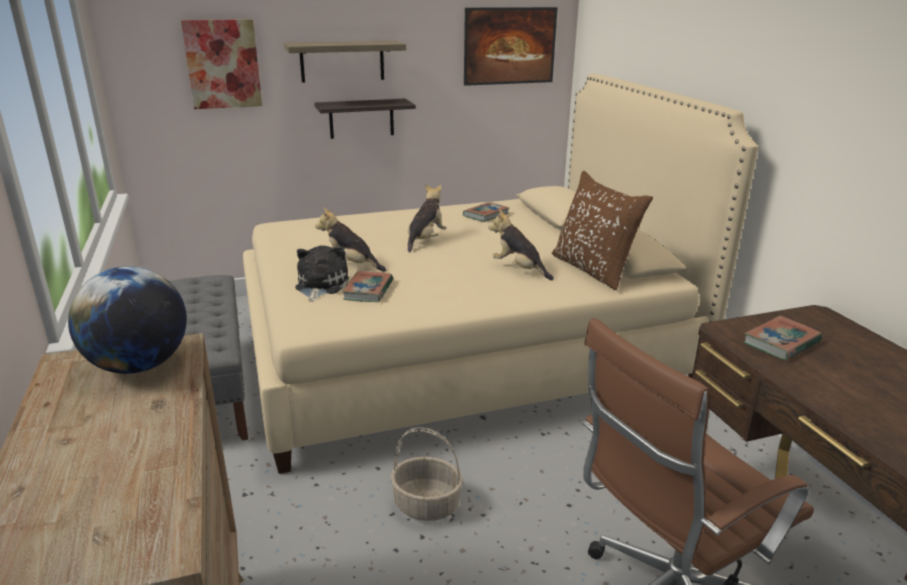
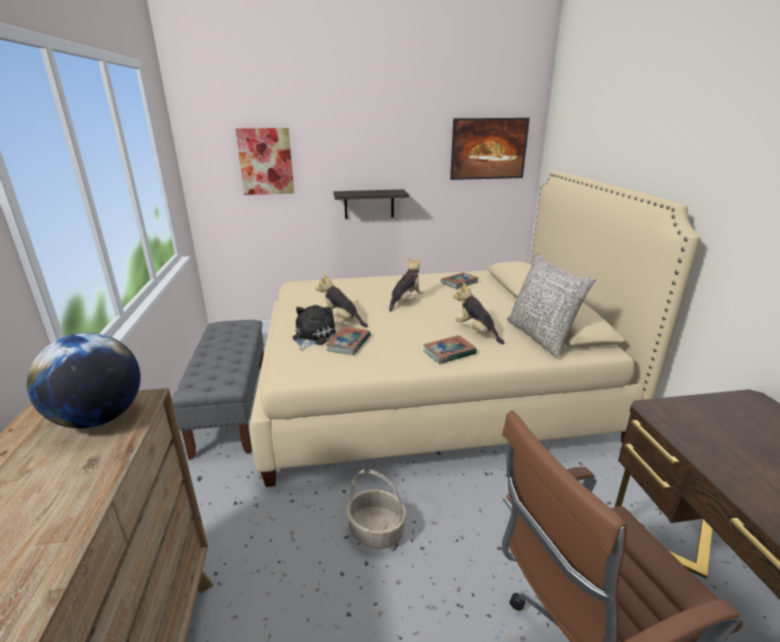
camera: 10 degrees right, 0 degrees up
shelf [284,41,406,83] -> none
brown pillow [552,171,653,290] -> grey pillow [507,252,596,358]
book [744,316,822,360] -> book moved to [423,335,477,364]

